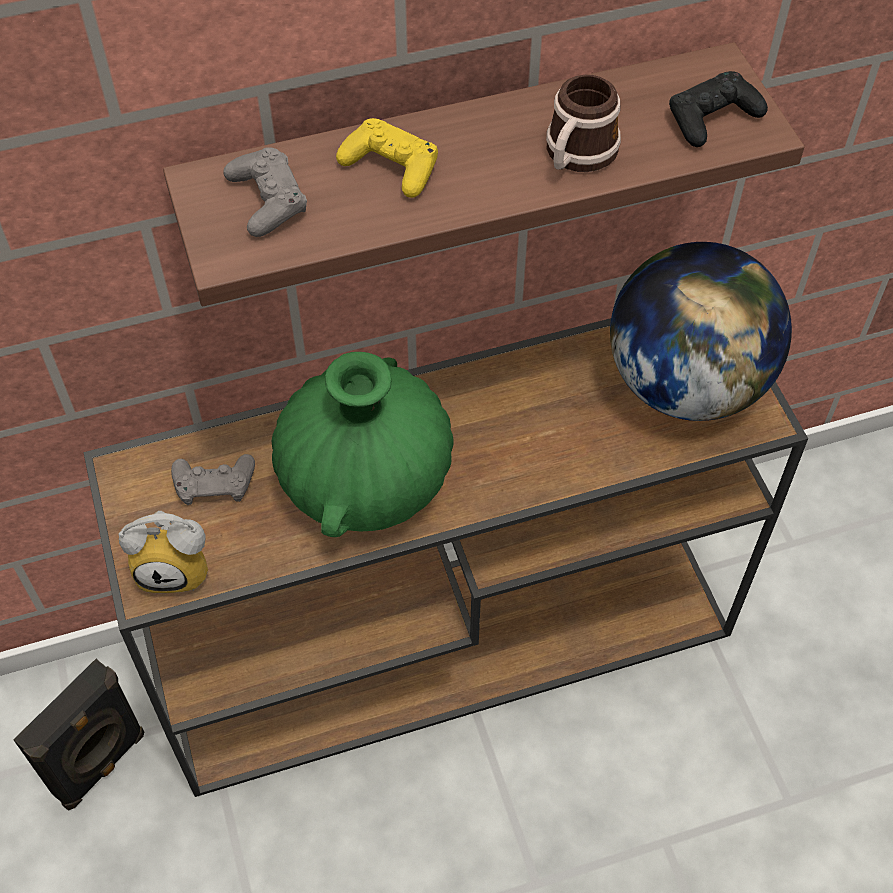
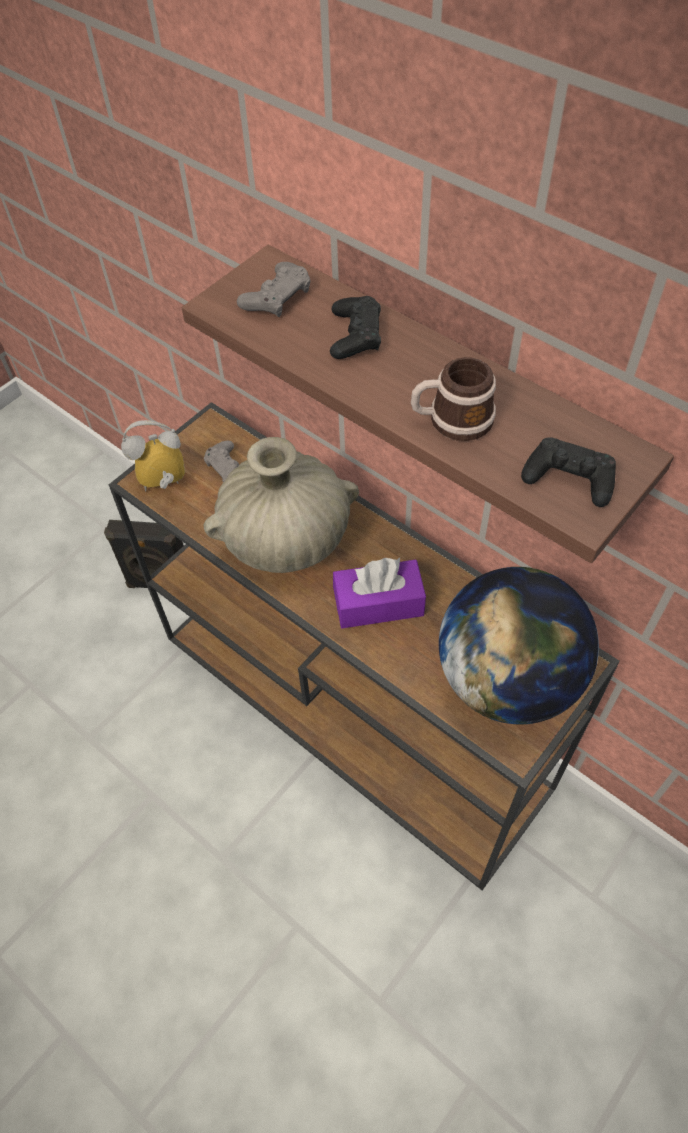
camera: 60 degrees right, 0 degrees up
alarm clock [119,511,208,593] -> alarm clock turned 105 degrees clockwise [121,420,185,492]
green vase [271,352,454,537] -> beige vase [203,437,359,573]
yellow game controller [336,118,438,198] -> black game controller [330,296,381,359]
none -> purple tissue box [333,558,426,628]

